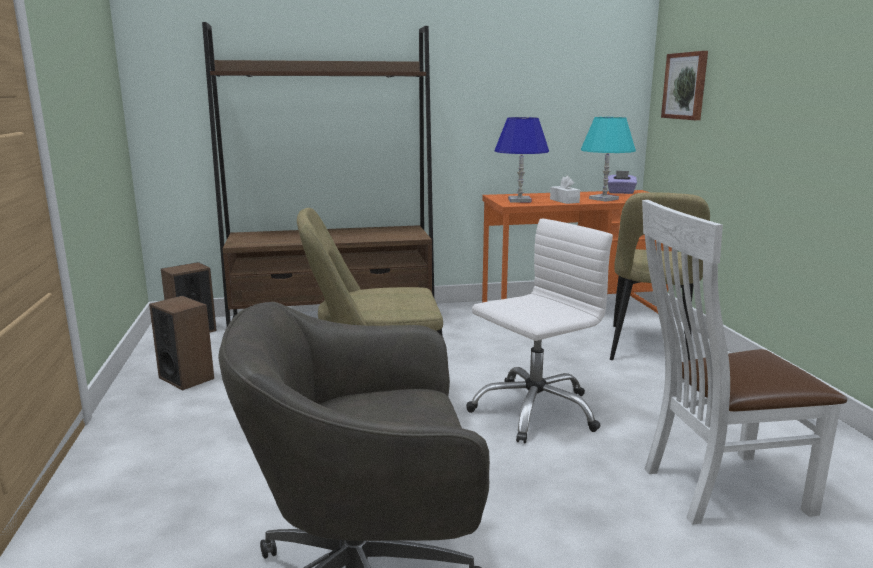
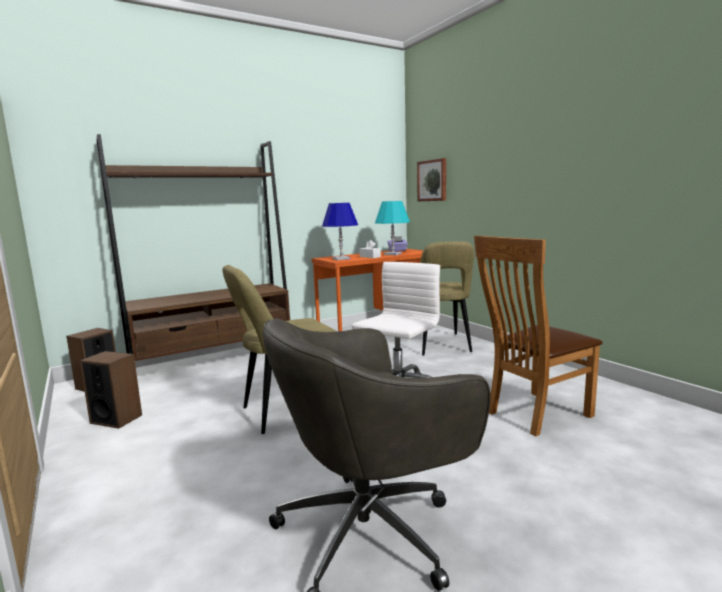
camera: 20 degrees left, 5 degrees down
white chair [642,200,847,525] -> brown chair [474,236,603,437]

